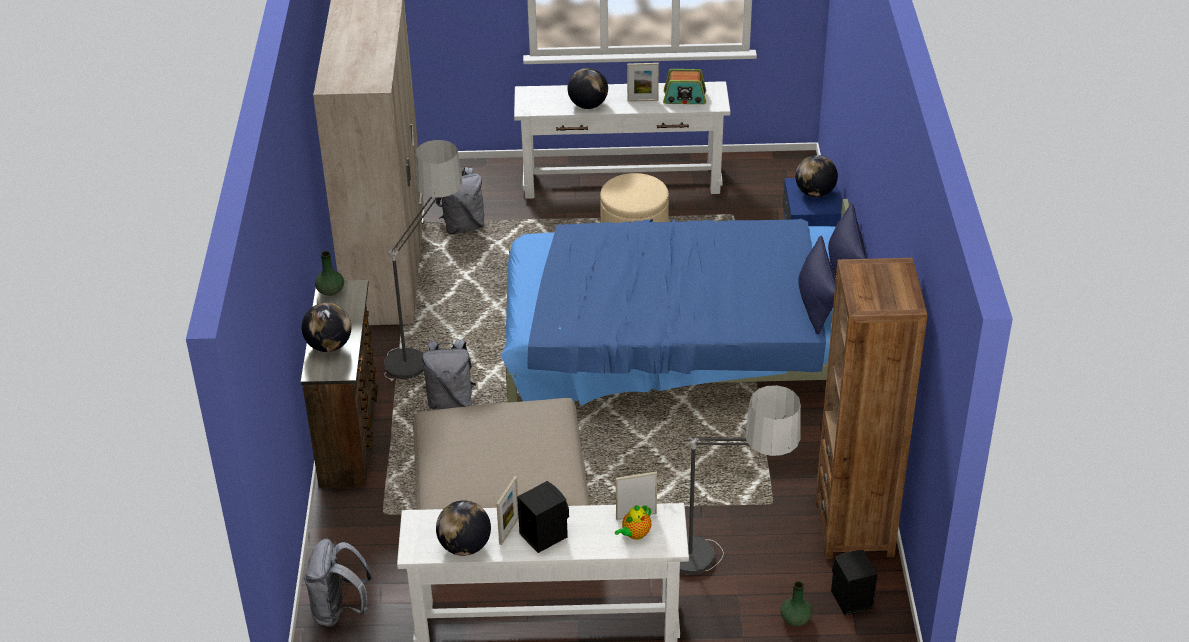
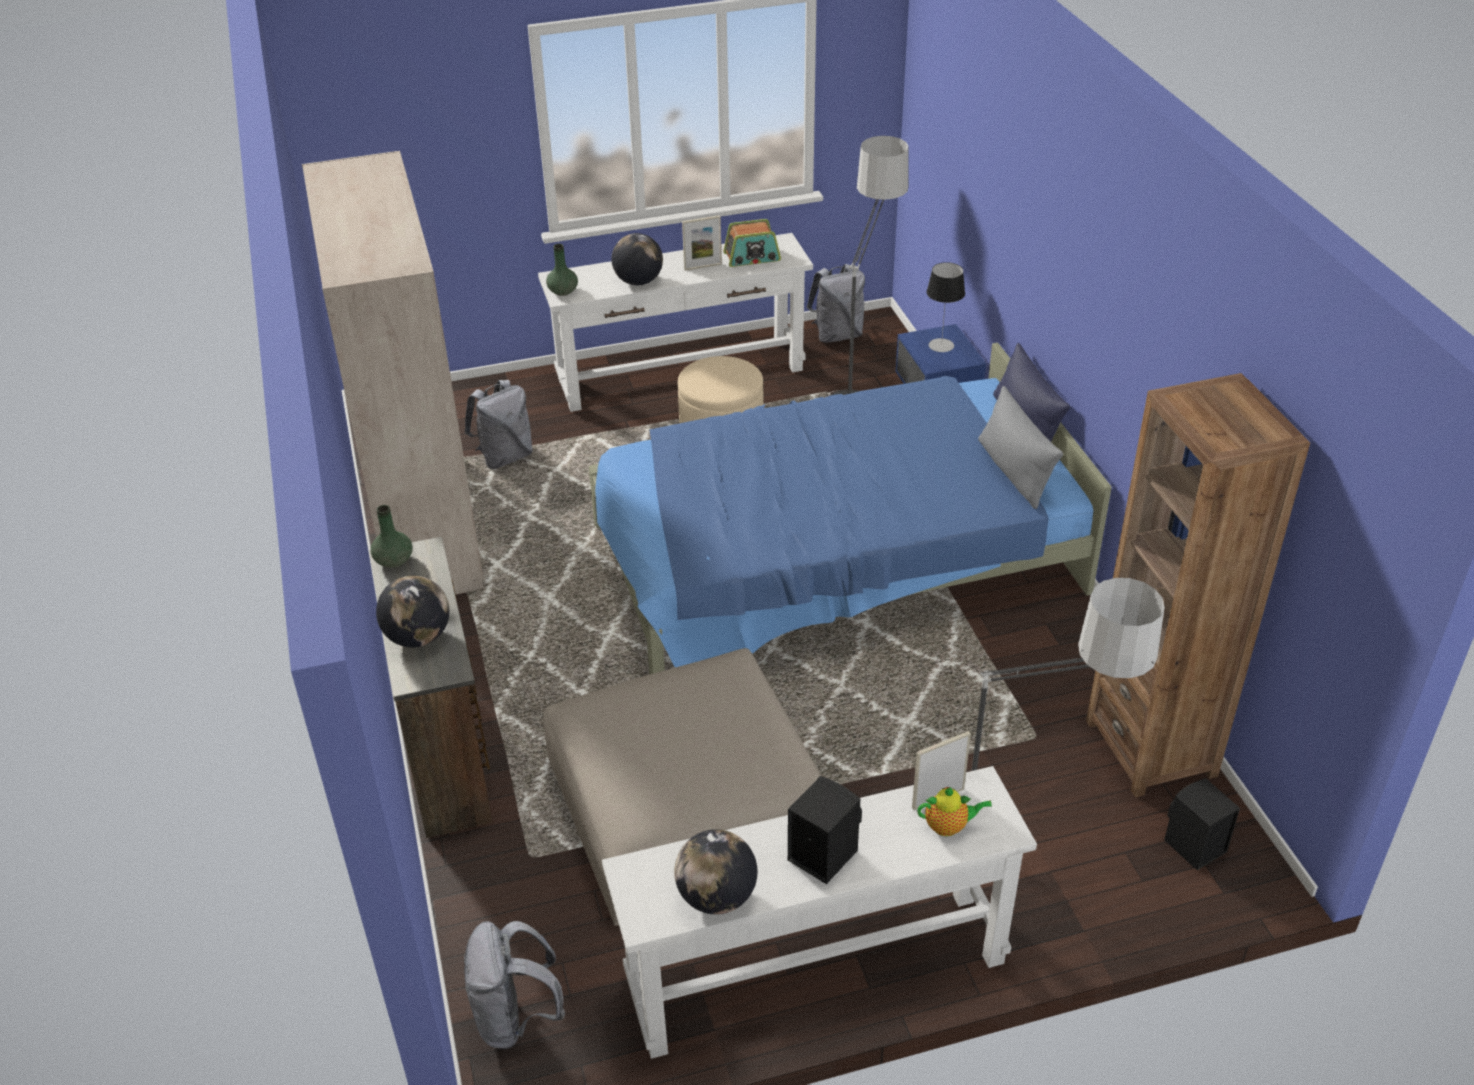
camera: 15 degrees left, 0 degrees up
floor lamp [384,140,462,381] -> floor lamp moved to [829,136,908,396]
grey backpack [422,339,476,409] -> grey backpack moved to [806,264,865,343]
picture frame [496,476,519,545] -> none
teapot [615,505,651,540] -> teapot turned 120 degrees counterclockwise [917,787,992,836]
green vase [780,581,812,626] -> green vase moved to [546,244,578,296]
globe [795,155,838,197] -> table lamp [927,262,965,352]
blue pillow [798,235,836,334] -> grey pillow [978,386,1063,509]

